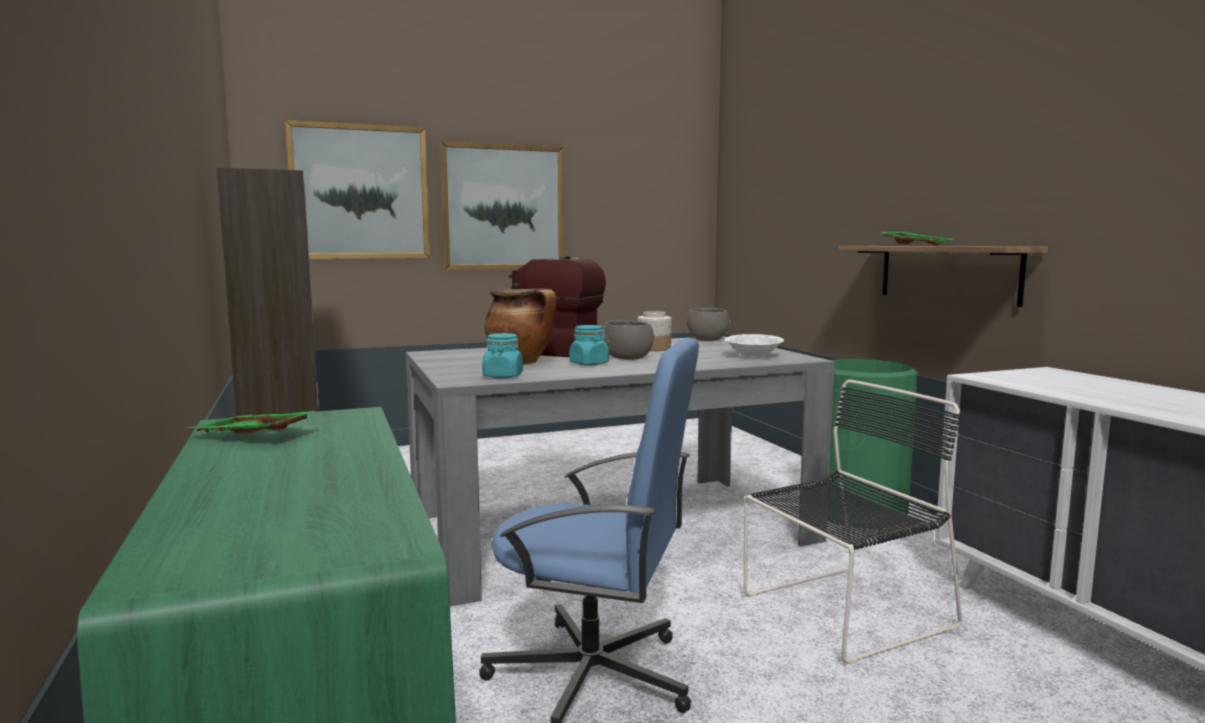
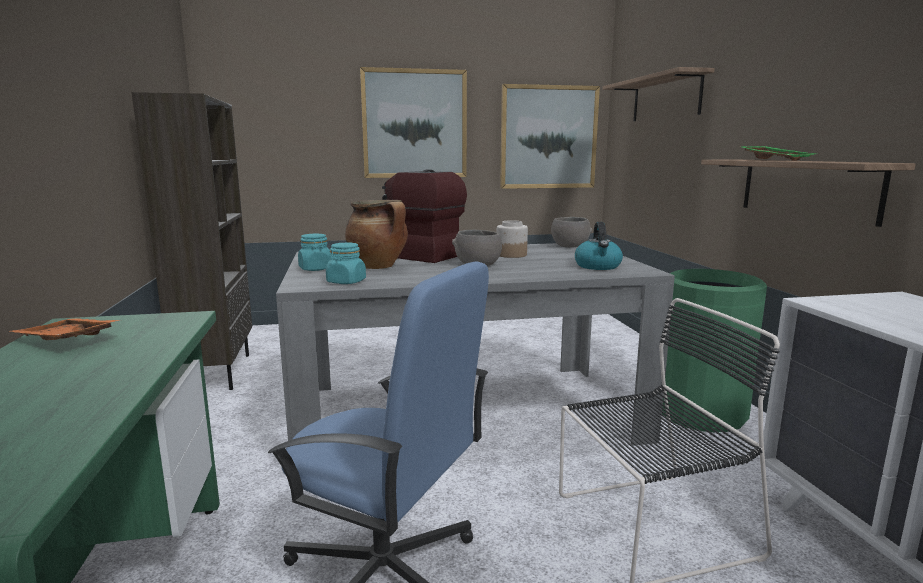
camera: 10 degrees right, 5 degrees up
green tray [188,411,314,434] -> orange tray [10,318,120,340]
picture [285,120,430,259] -> picture moved to [500,84,600,189]
turquoise jar [569,325,609,366] -> turquoise jar moved to [298,234,331,271]
white bowl [725,334,784,358] -> kettle [575,222,623,270]
none -> shelf [602,67,715,121]

